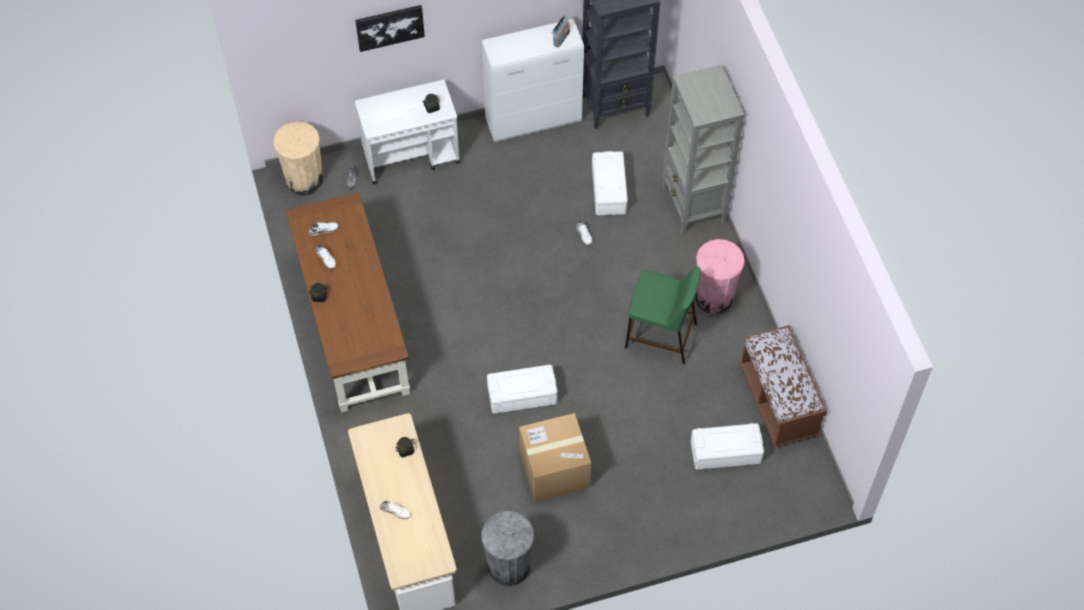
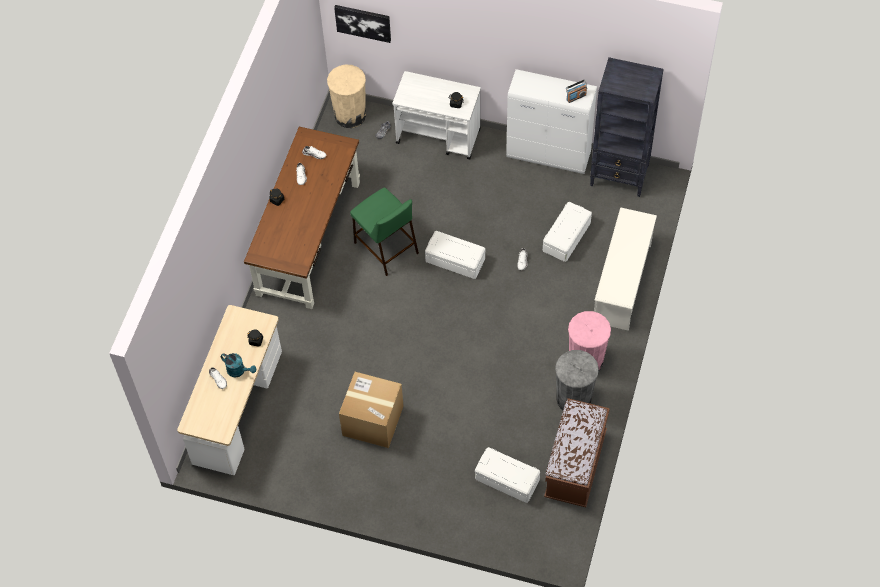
camera: 35 degrees right, 0 degrees up
picture [355,5,425,52] -> picture moved to [334,5,391,43]
grey trash can [482,511,534,586] -> grey trash can moved to [555,350,599,410]
white storage box [487,365,558,414] -> white storage box moved to [425,231,485,279]
green stool [625,266,701,364] -> green stool moved to [350,187,419,276]
grey bookcase [662,64,744,235] -> white shoe rack [594,207,657,331]
none -> turquoise watering can [221,353,256,377]

